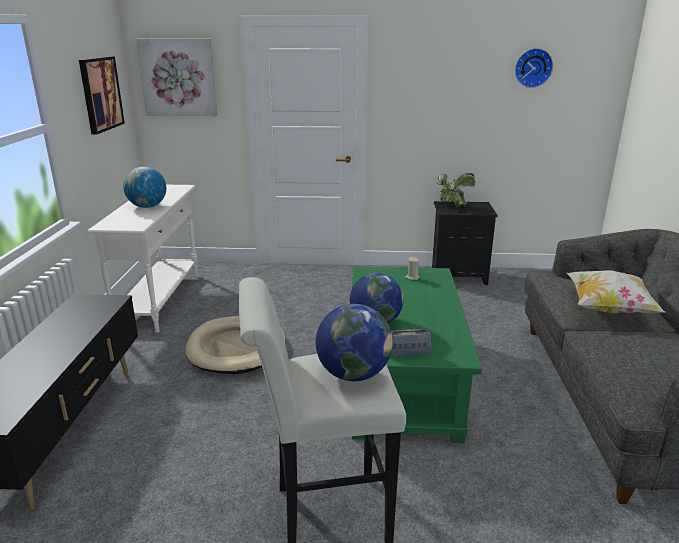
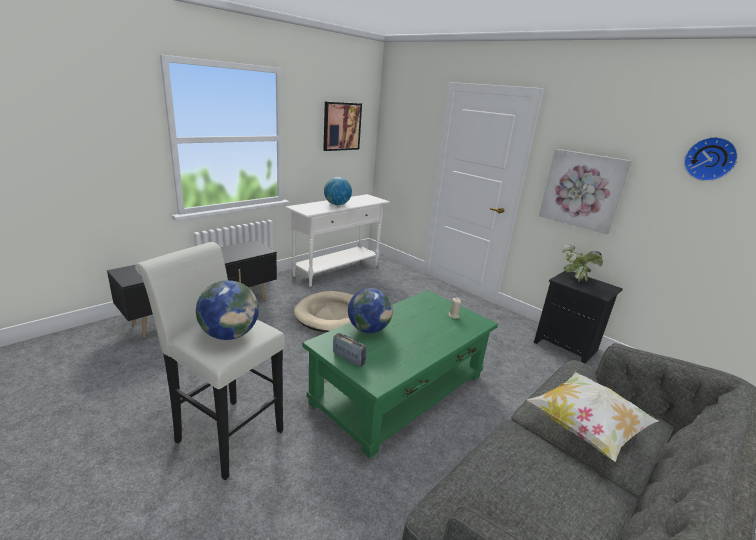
camera: 40 degrees right, 0 degrees up
picture [136,39,217,116] -> picture moved to [539,149,632,234]

